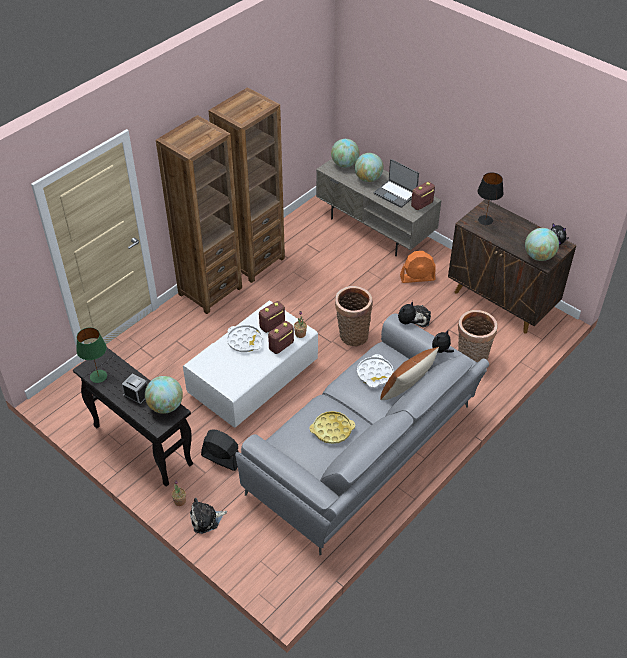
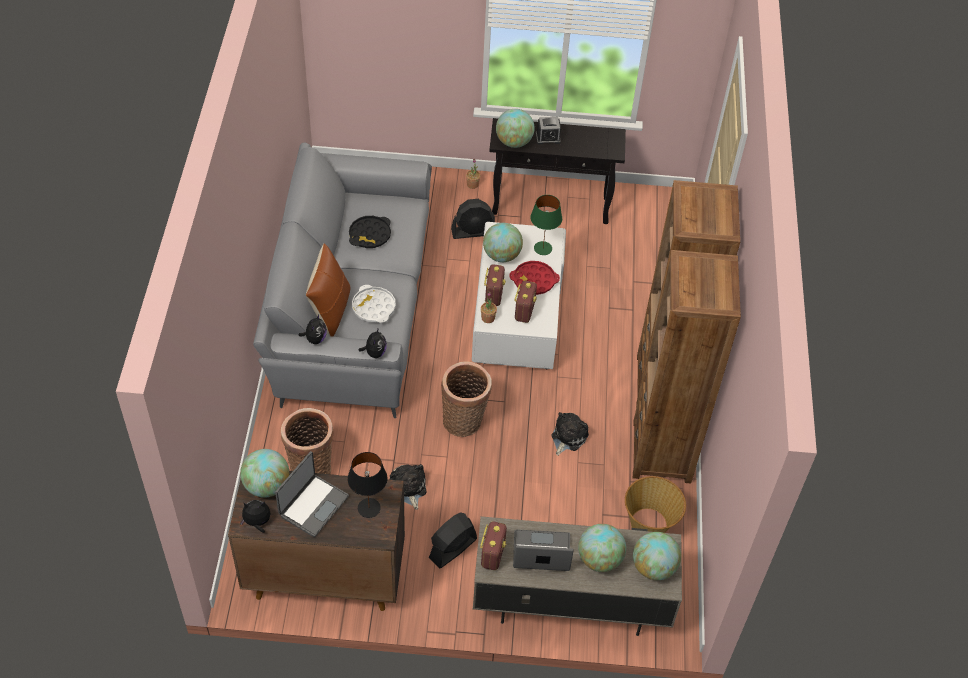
camera: 140 degrees right, 5 degrees up
green table lamp [76,328,107,383] -> green table lamp moved to [530,195,562,255]
plush toy [190,498,227,534] -> plush toy moved to [551,412,589,456]
white tray [227,325,262,352] -> red tray [509,261,560,295]
yellow tray [310,411,355,444] -> black tray [349,216,391,248]
orange fan [400,251,435,283] -> black fan [429,512,477,568]
none -> laptop [275,451,349,537]
none -> globe [483,223,523,262]
none -> basket [625,476,686,533]

